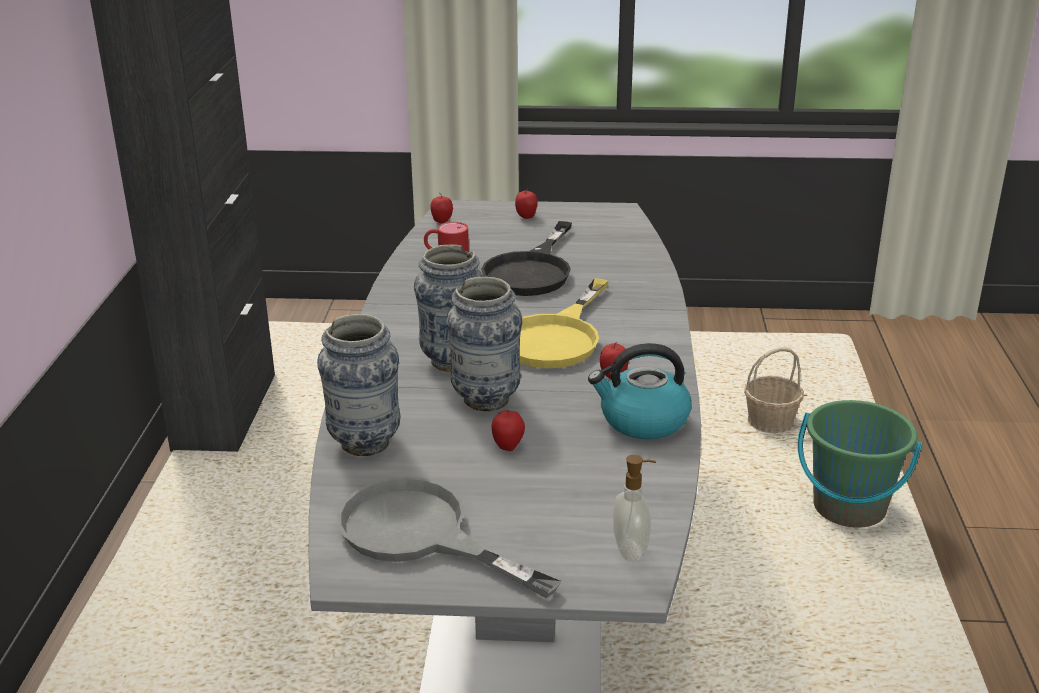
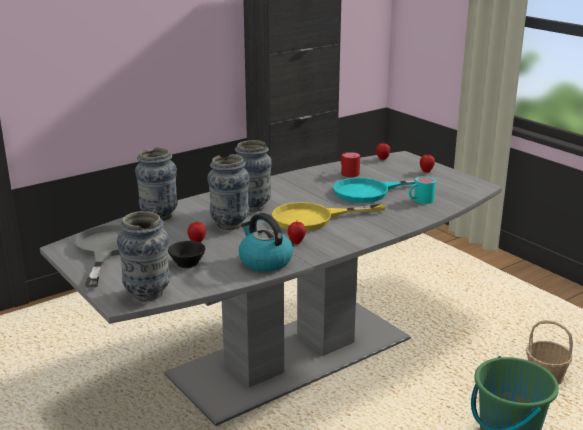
camera: 50 degrees right, 5 degrees down
black frying pan [481,221,572,296] -> turquoise frying pan [333,178,415,203]
soap dispenser [613,455,656,562] -> vase [117,211,170,302]
none -> black cup [168,241,206,268]
none -> turquoise mug [409,176,436,204]

